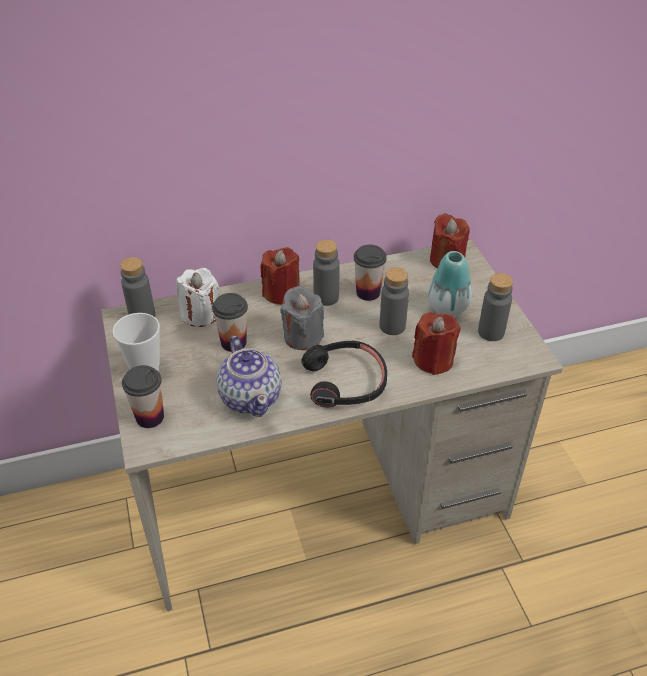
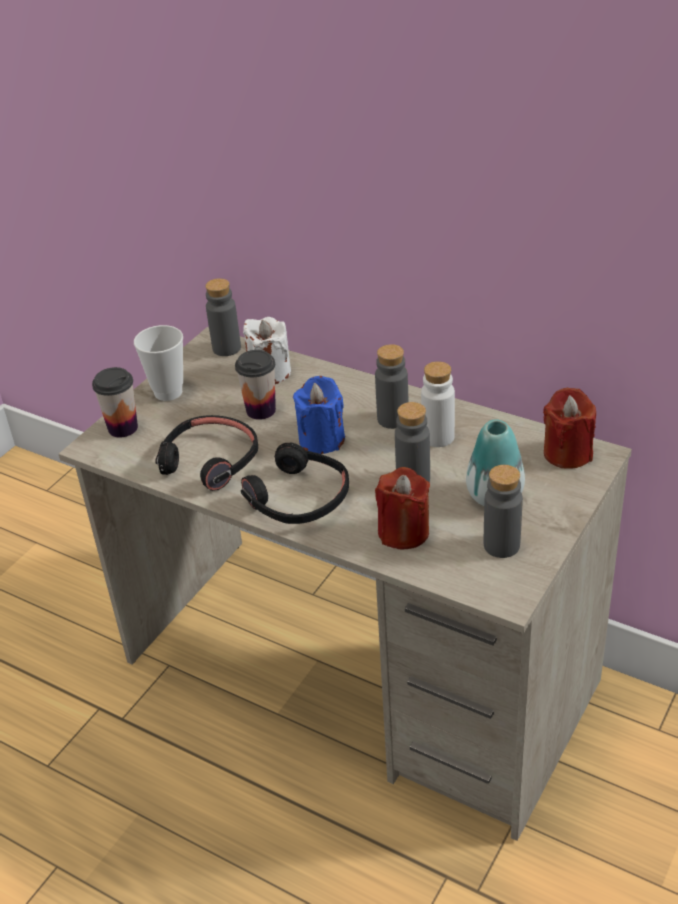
camera: 50 degrees right, 5 degrees down
teapot [217,335,282,417] -> black headphones [155,415,258,491]
red candle [261,247,300,305] -> none
grey candle [280,286,324,350] -> blue candle [293,376,345,454]
cup [354,245,387,301] -> white bottle [421,361,455,447]

